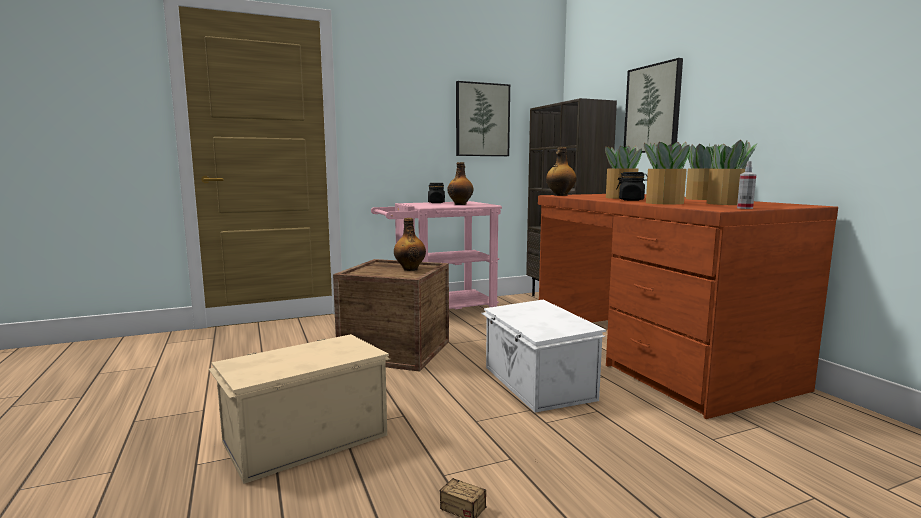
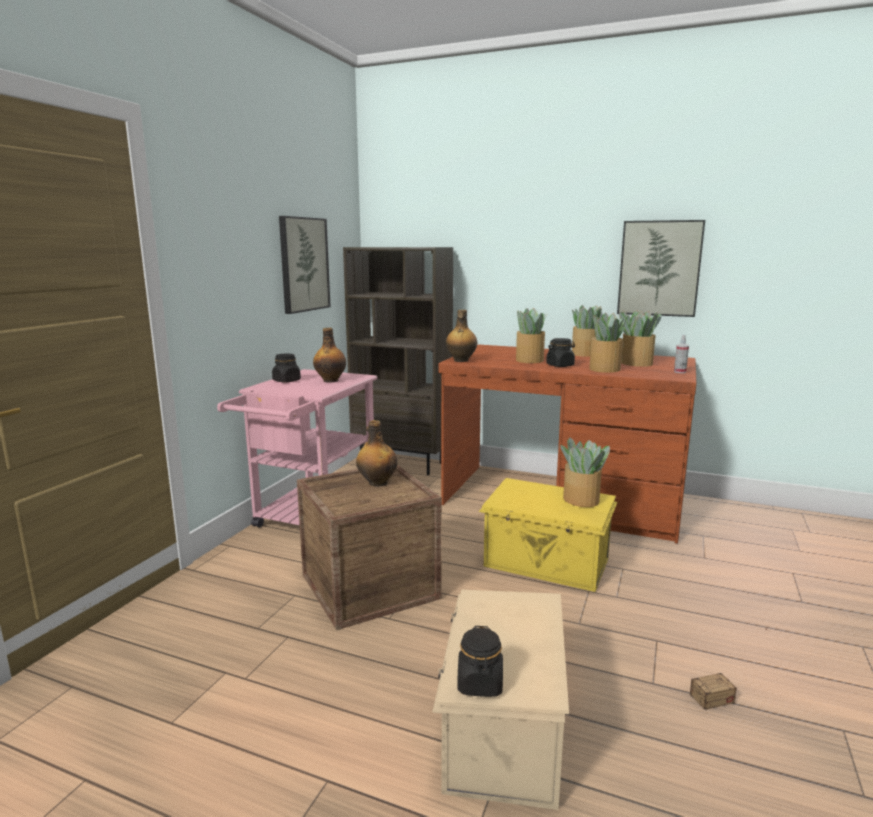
camera: 45 degrees left, 5 degrees up
white storage box [481,299,606,412] -> yellow storage box [479,478,617,592]
picture [624,58,683,153] -> picture moved to [617,220,705,317]
none -> black jar [458,626,503,697]
none -> potted plant [560,437,610,507]

